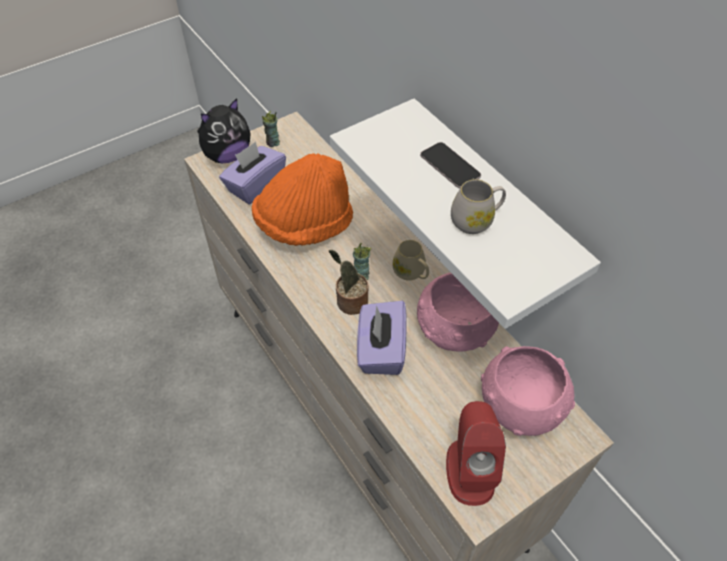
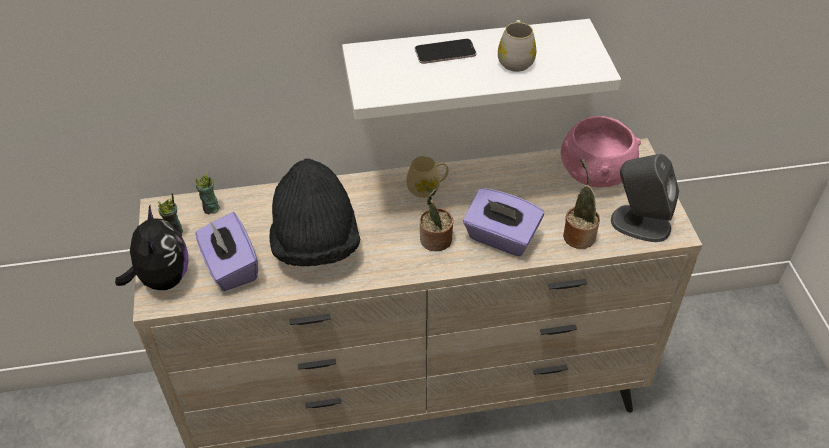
camera: 65 degrees left, 5 degrees down
orange hat [252,153,353,246] -> black hat [270,158,361,266]
cup [353,243,372,280] -> cup moved to [196,174,220,214]
pink bowl [417,273,499,352] -> none
red speaker [446,401,506,506] -> grey speaker [611,154,679,242]
none -> potted plant [563,158,600,249]

